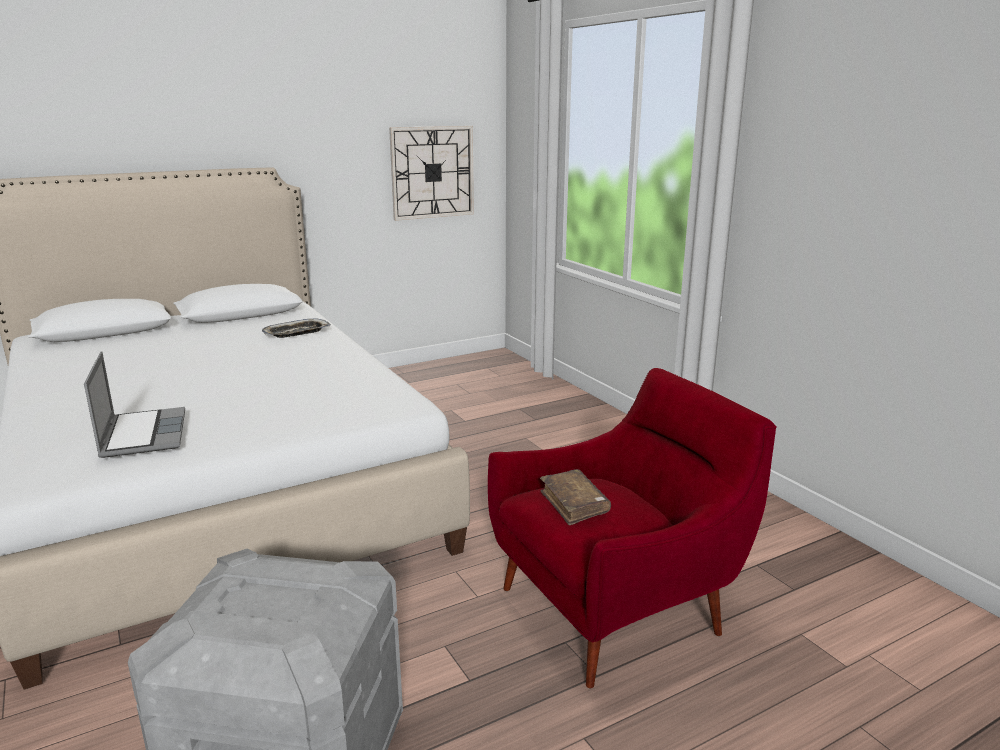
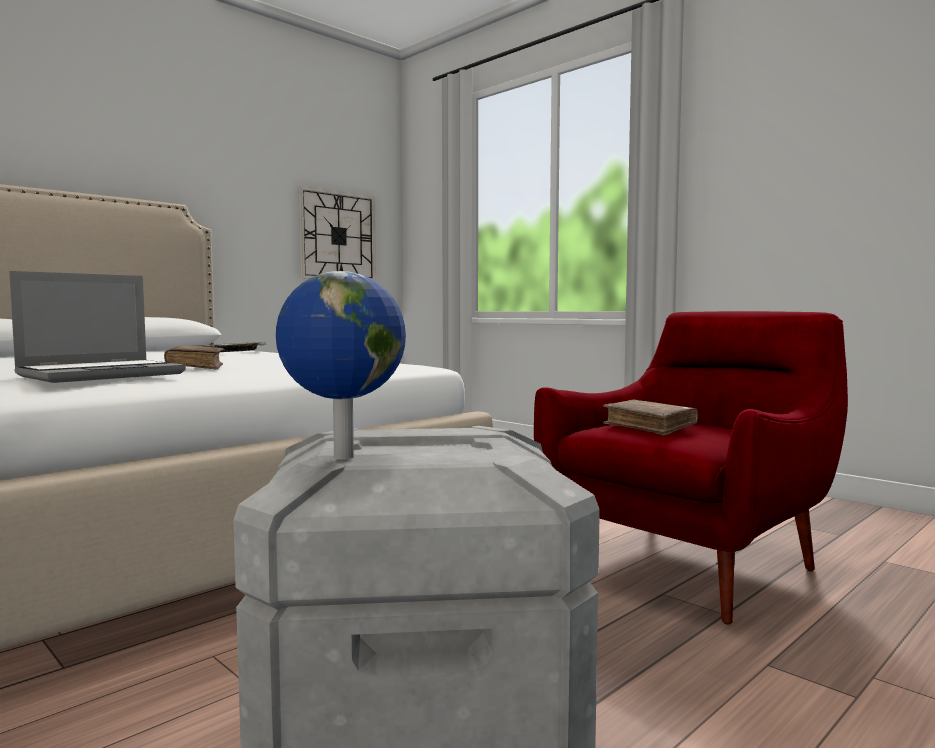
camera: 15 degrees left, 15 degrees down
laptop [84,351,185,458] -> laptop turned 75 degrees clockwise [9,271,186,383]
none -> brown book [164,346,223,370]
none -> globe [276,271,406,459]

